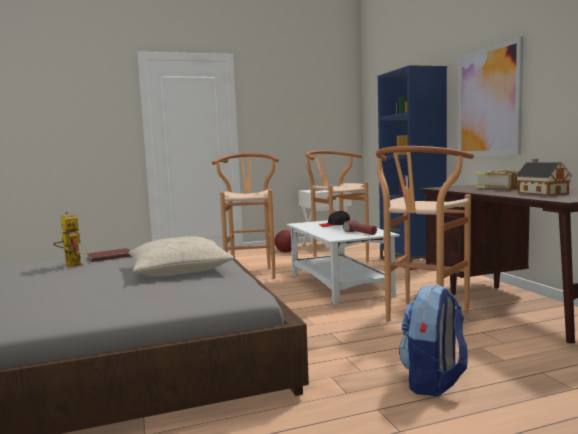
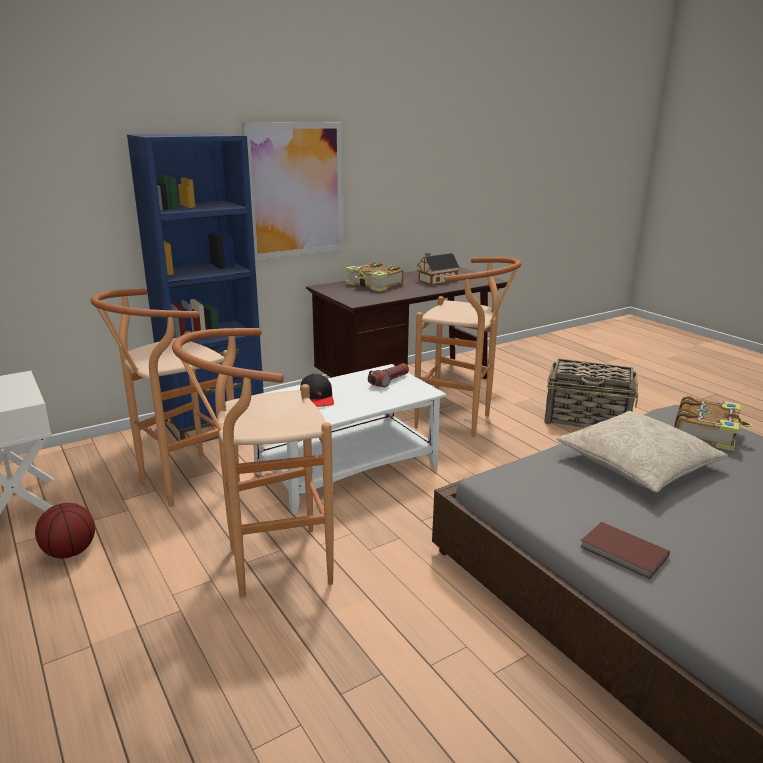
camera: 105 degrees left, 15 degrees up
toy robot [53,212,83,267] -> none
backpack [399,284,468,396] -> basket [545,359,638,428]
none -> book [674,396,752,451]

